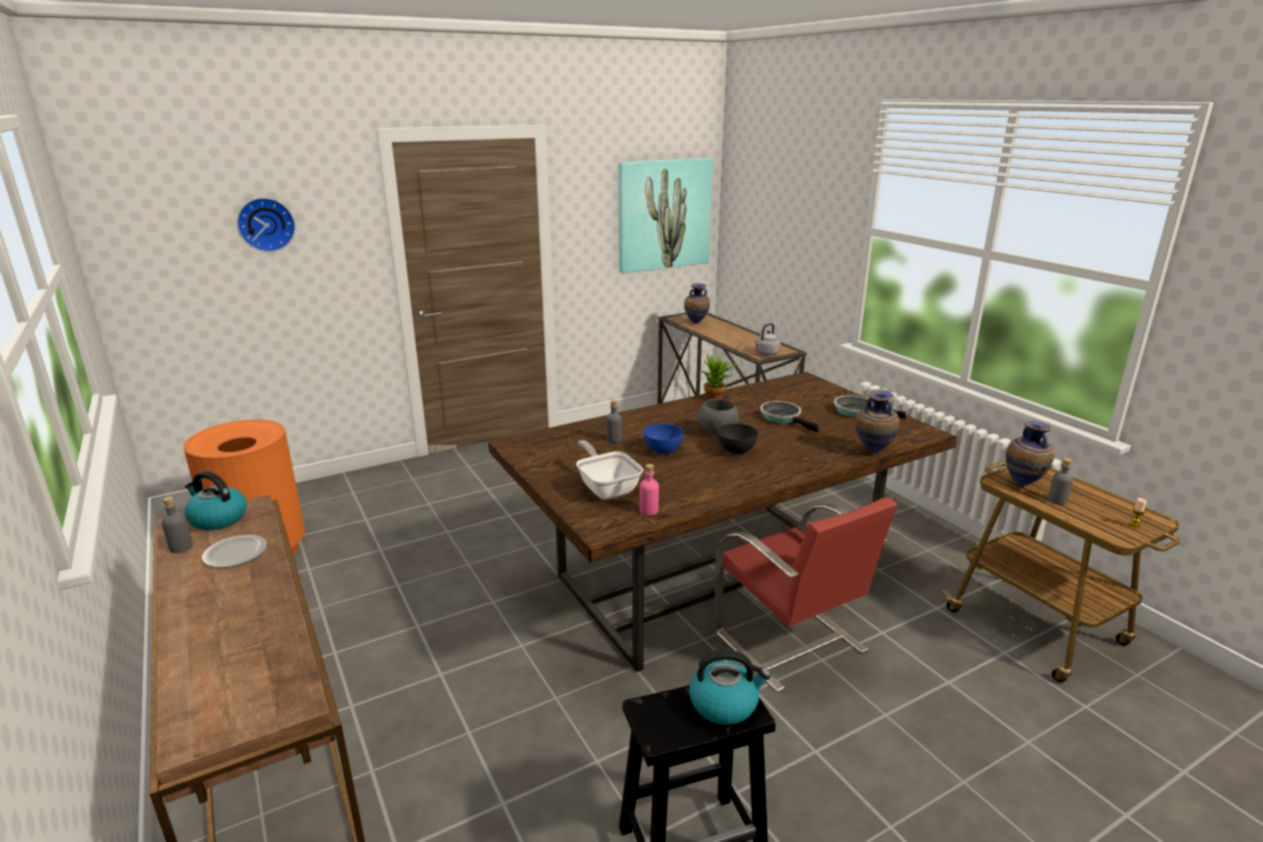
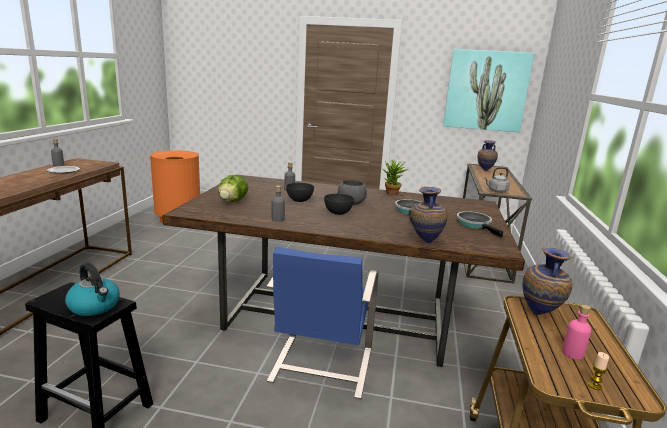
camera: 40 degrees right, 5 degrees down
kettle [184,471,246,530] -> none
wall clock [237,198,295,252] -> none
frying pan [576,440,643,499] -> lettuce [218,175,249,202]
pink bottle [639,464,659,515] -> pink bottle moved to [562,304,591,360]
blue bowl [643,423,684,454] -> grey bowl [286,183,314,202]
red chair [715,497,898,692] -> blue chair [266,247,378,399]
grey bottle [1048,458,1073,505] -> grey bottle moved to [272,186,285,221]

